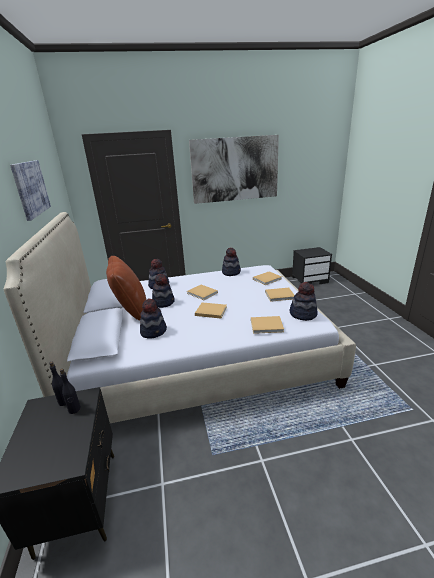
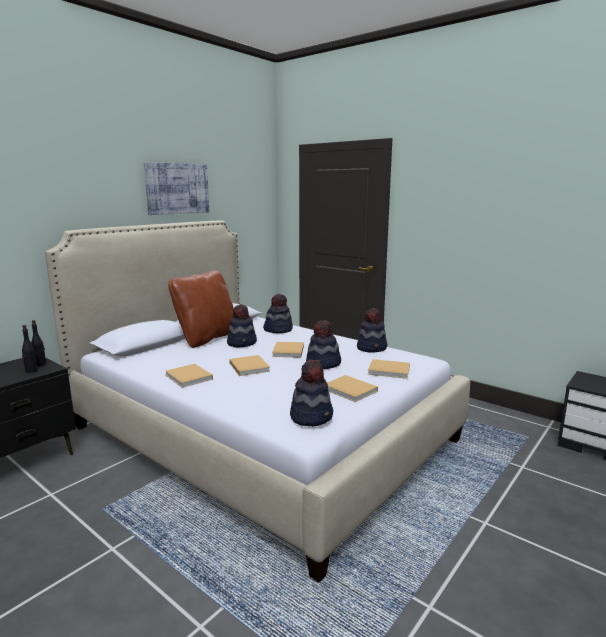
camera: 50 degrees right, 10 degrees down
hat [140,298,167,339] -> hat moved to [306,320,341,369]
picture [189,135,279,204] -> none
beige book [251,316,284,334] -> beige book moved to [165,364,213,388]

